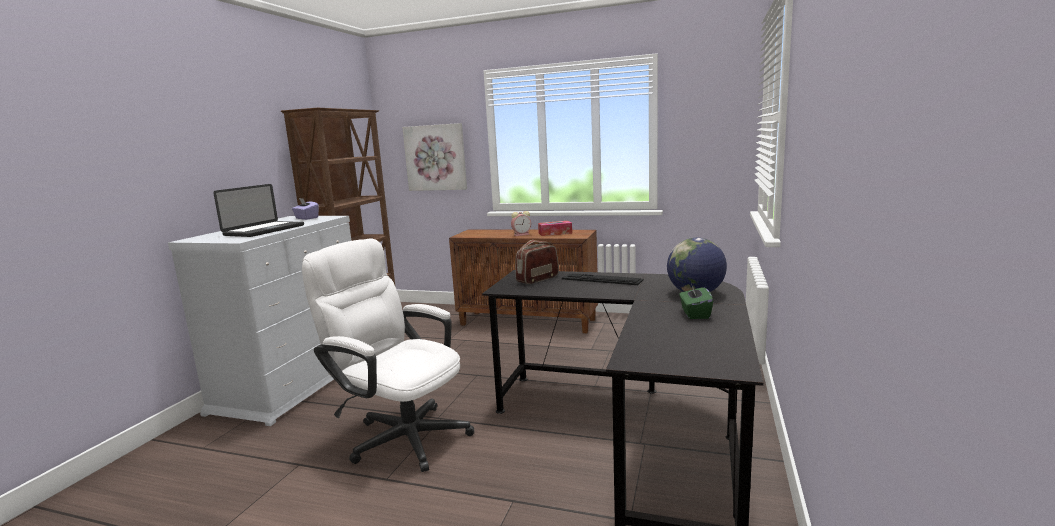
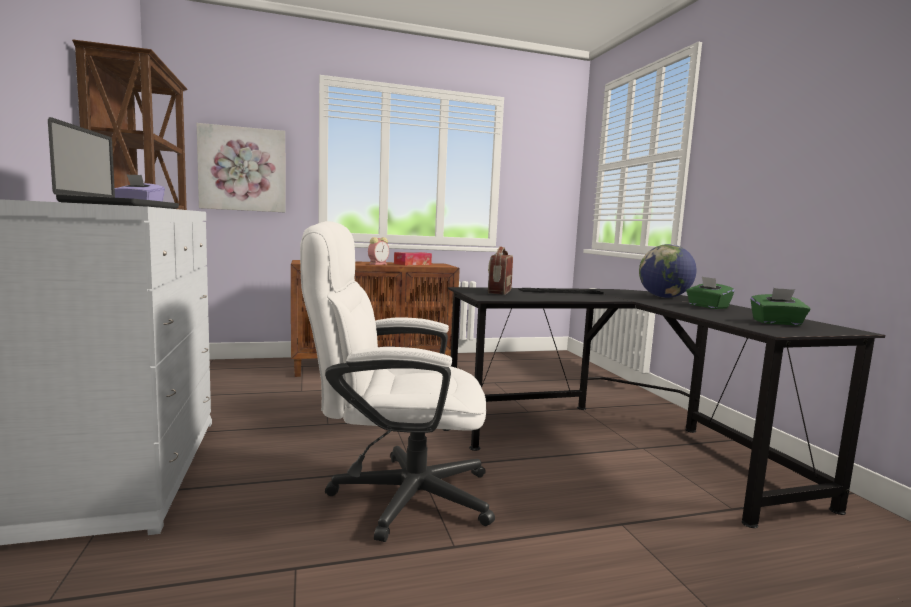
camera: 35 degrees left, 5 degrees down
none -> green tissue box [751,288,810,326]

